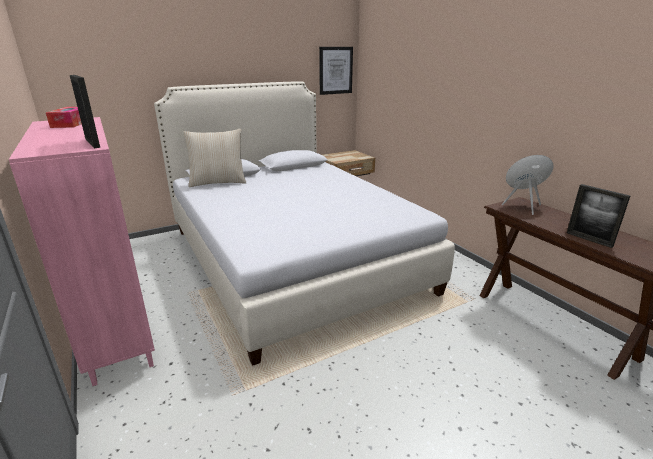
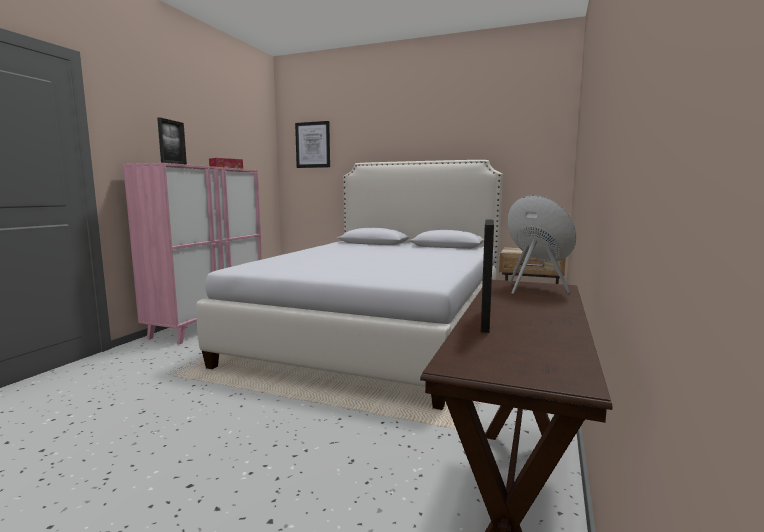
camera: 50 degrees right, 15 degrees down
beige pillow [183,129,246,187] -> none
picture [319,47,353,95] -> picture moved to [295,121,330,168]

